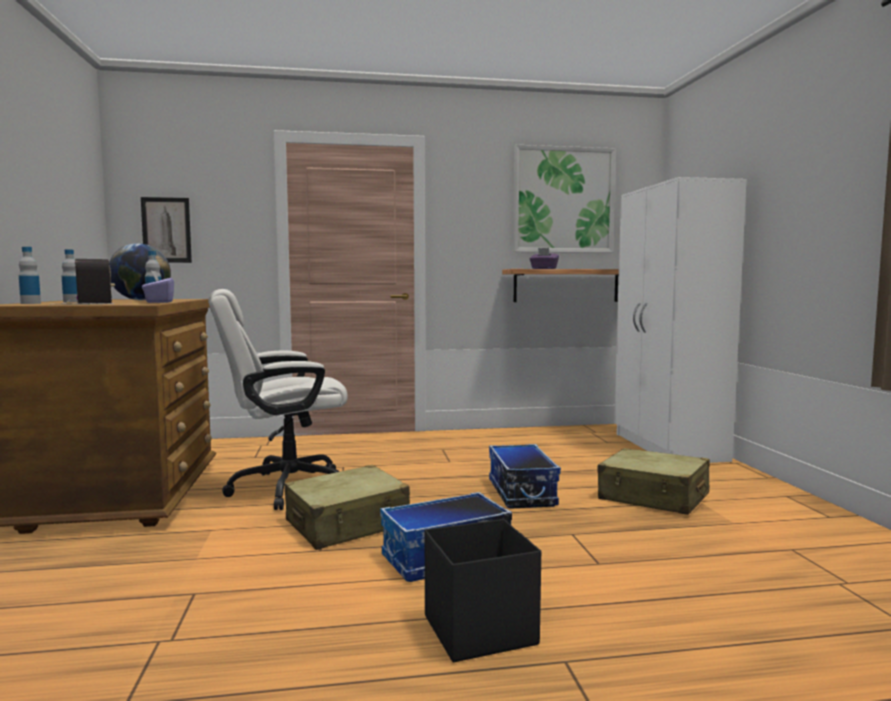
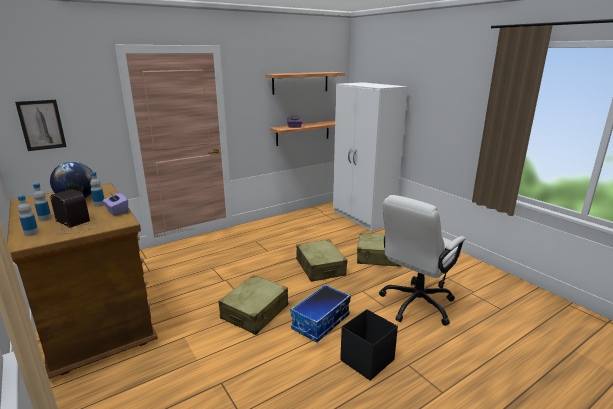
camera: 25 degrees left, 15 degrees up
white office chair [208,289,348,510] -> white office chair moved to [379,195,465,326]
storage box [489,444,561,509] -> beige suitcase [296,239,347,282]
picture [513,145,616,253] -> shelf [265,72,345,95]

